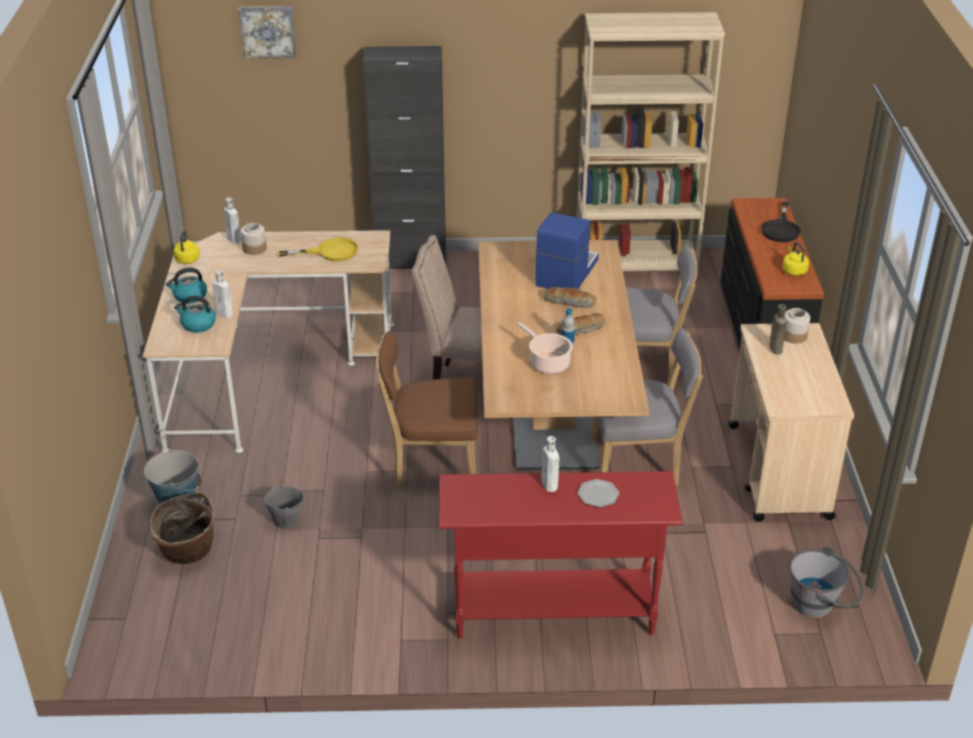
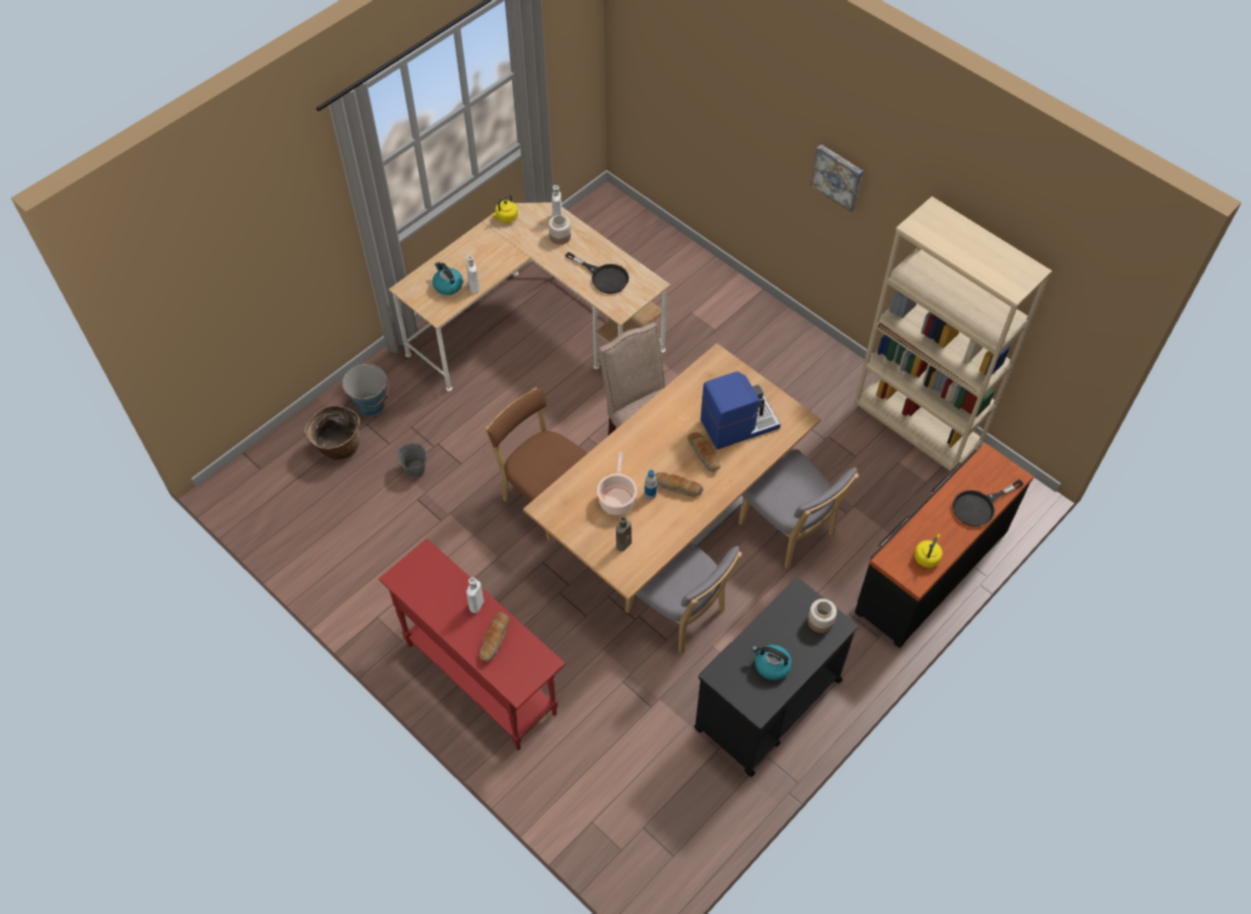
camera: 45 degrees right, 20 degrees up
kettle [166,268,207,304] -> kettle moved to [752,645,792,680]
picture [239,6,296,59] -> picture moved to [811,144,863,212]
yellow frying pan [278,238,359,261] -> black frying pan [565,252,629,294]
black cabinet [363,46,446,269] -> none
plate [577,479,619,507] -> bread [480,612,509,662]
beige cart [728,323,854,522] -> black cart [694,577,858,777]
brown bottle [770,304,787,355] -> brown bottle moved to [616,516,632,551]
grey bucket [789,546,864,618] -> none

